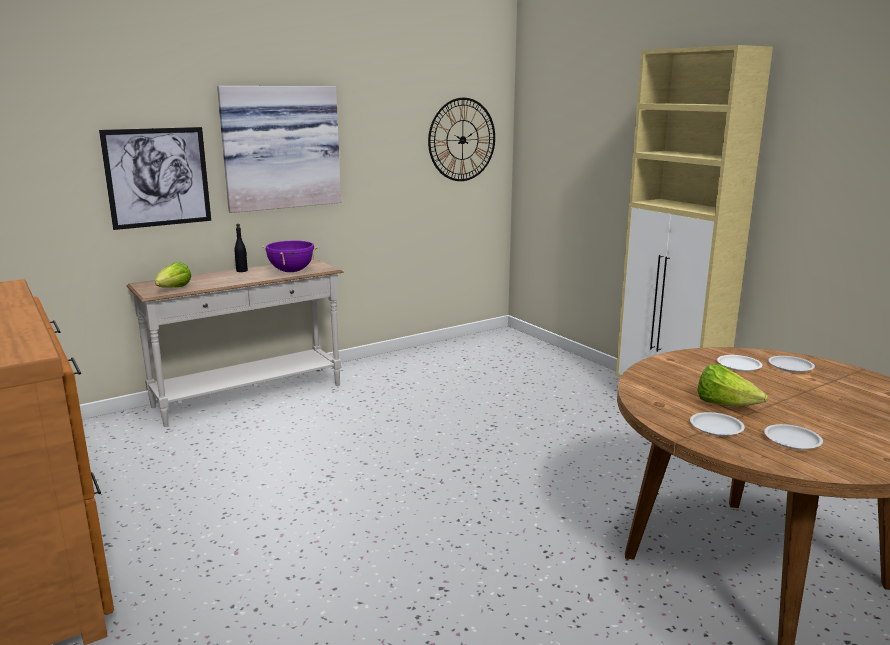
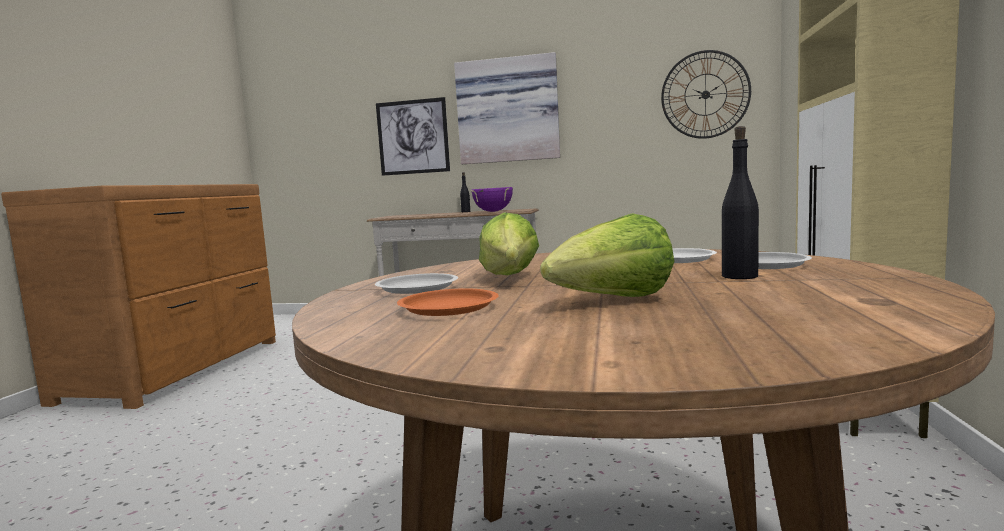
camera: 45 degrees right, 10 degrees down
lettuce [155,262,191,288] -> lettuce moved to [540,213,674,297]
white plate [764,424,823,450] -> orange plate [397,289,499,316]
none -> black bottle [722,126,759,279]

